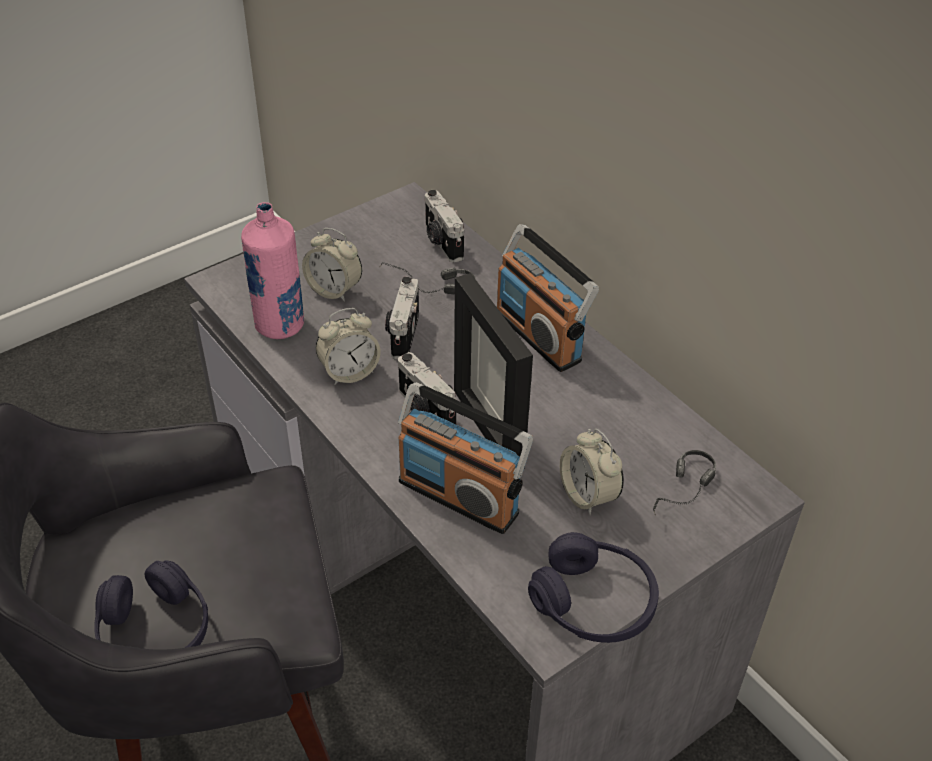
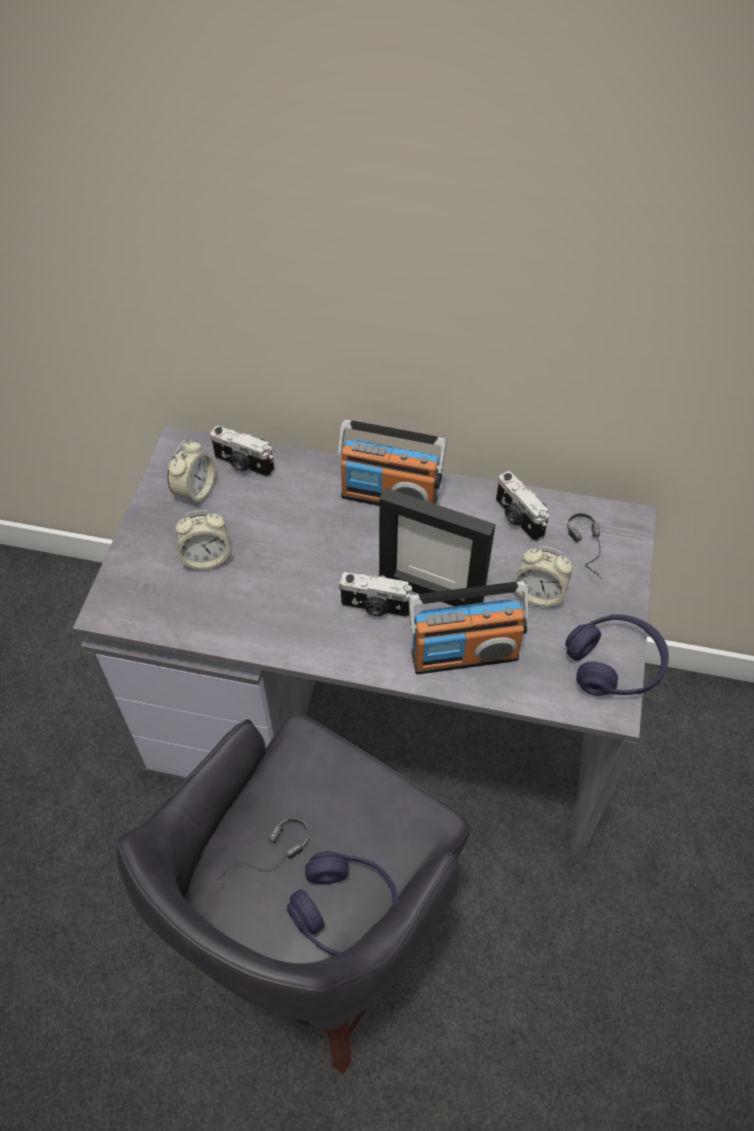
camera: 40 degrees left, 10 degrees up
pink bottle [241,202,304,339] -> none
alarm clock [316,308,380,385] -> alarm clock moved to [167,440,216,506]
headphones [379,262,476,295] -> headphones moved to [218,818,309,885]
camera [385,277,419,360] -> camera moved to [496,471,549,542]

